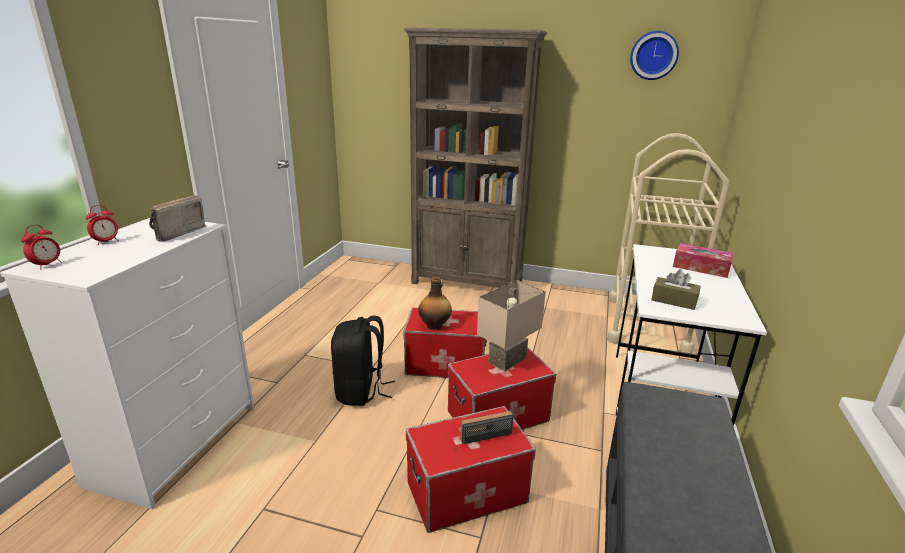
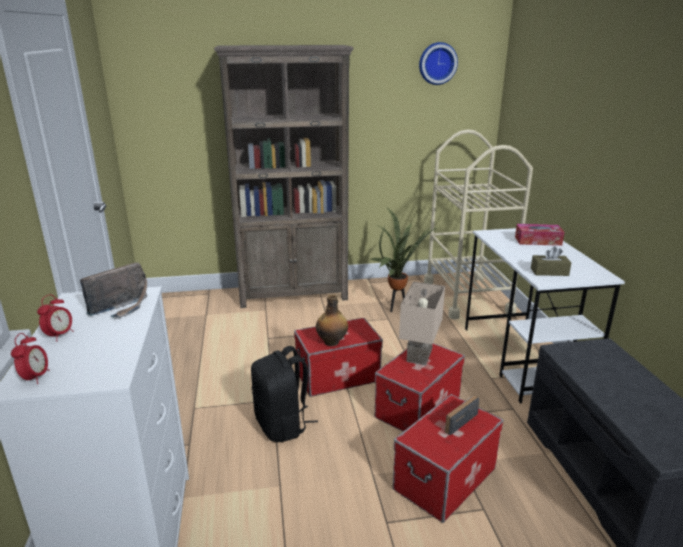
camera: 25 degrees left, 0 degrees up
radio [149,195,206,242] -> radio turned 135 degrees counterclockwise [80,262,147,319]
none -> potted plant [369,208,437,312]

